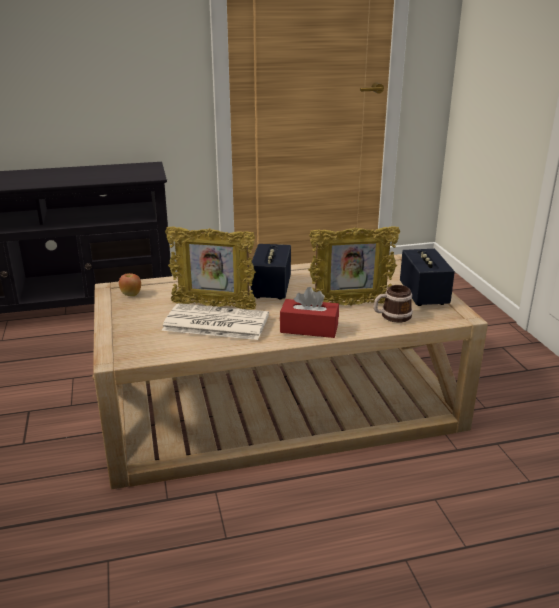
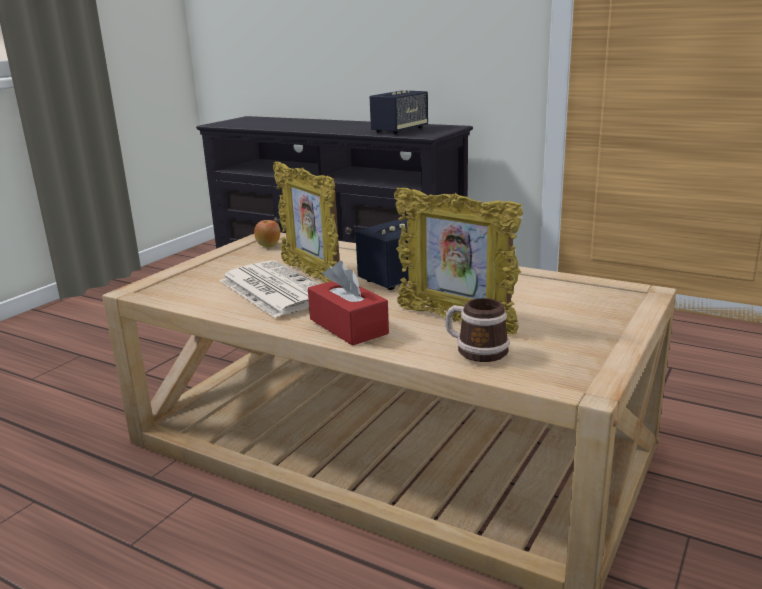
camera: 45 degrees right, 5 degrees down
speaker [400,249,455,306] -> speaker moved to [370,90,428,134]

